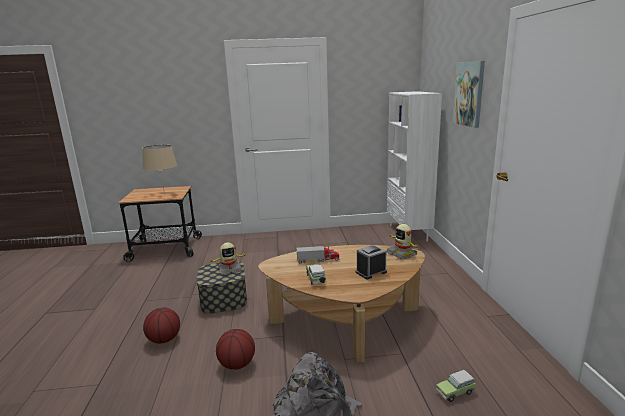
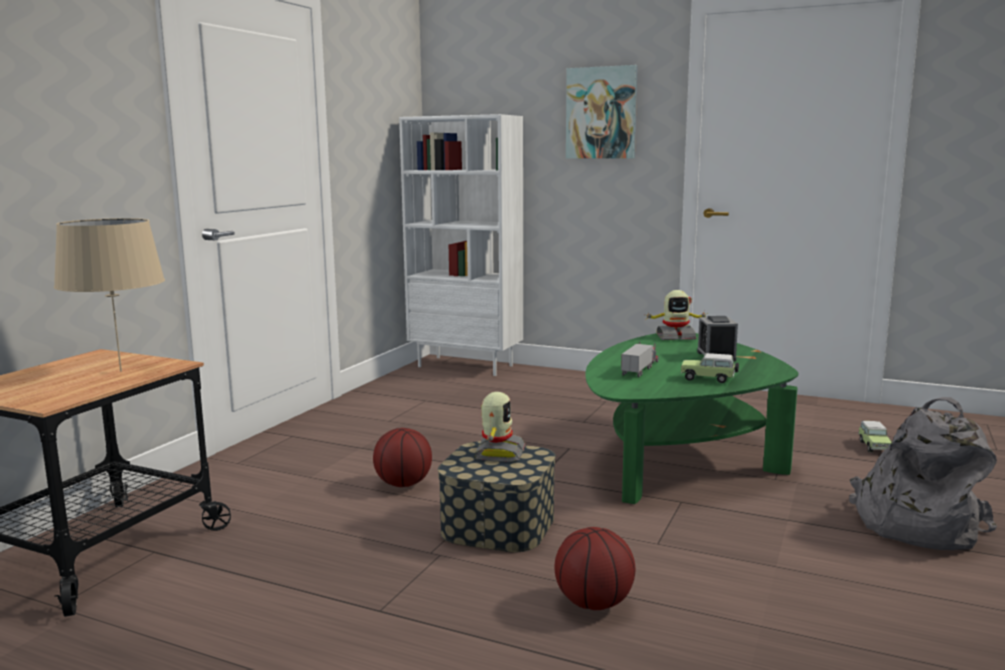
camera: 60 degrees left, 5 degrees down
basketball [216,329,255,370] -> basketball moved to [373,428,432,487]
brown coffee table [258,245,425,363] -> green coffee table [586,333,798,504]

